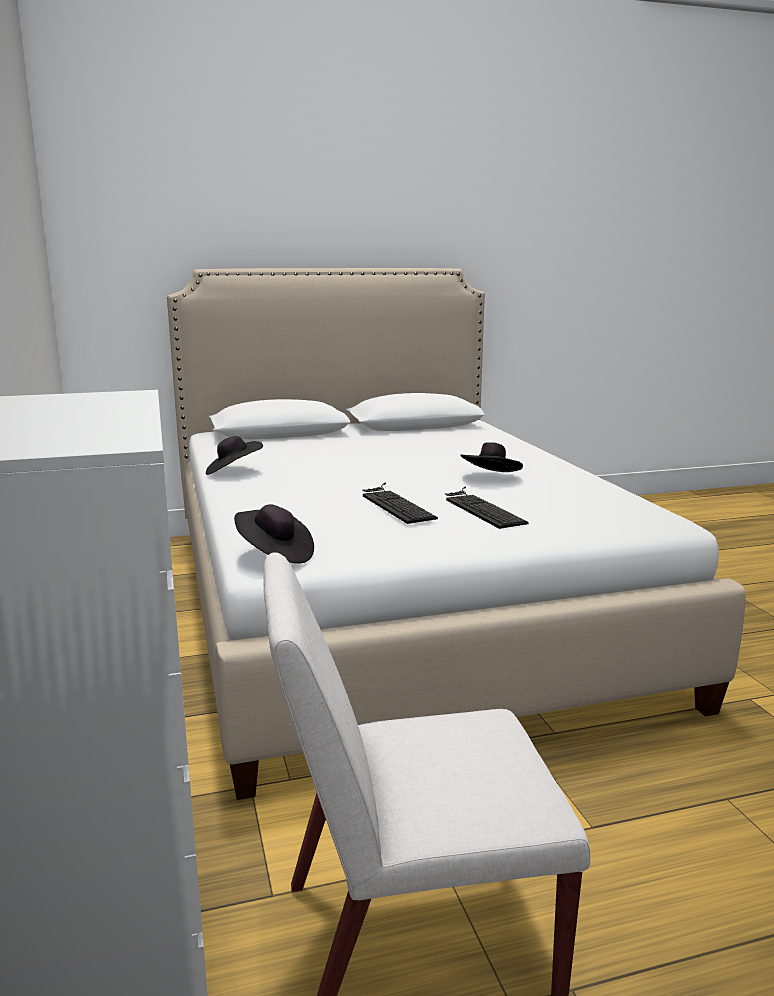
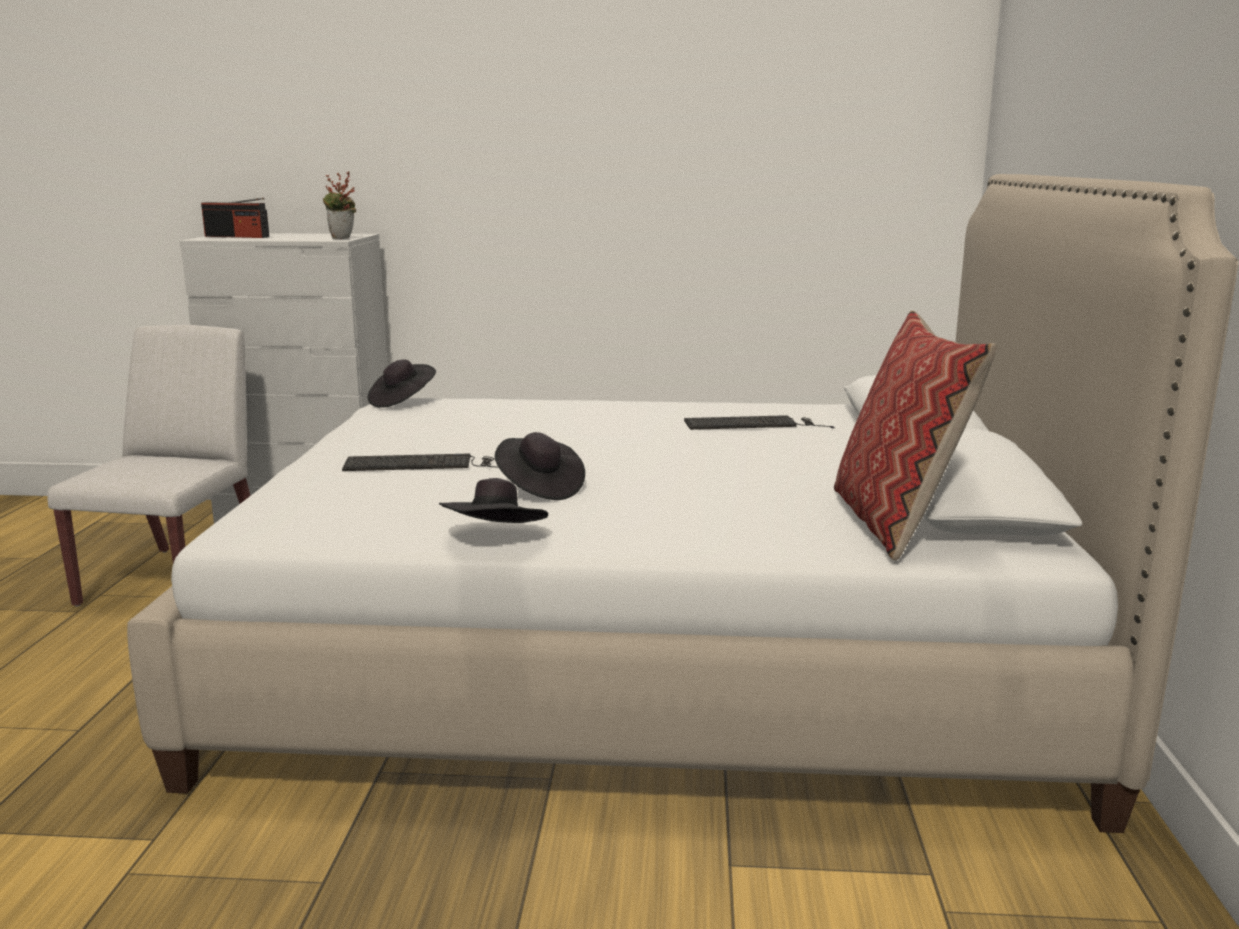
camera: 110 degrees right, 0 degrees up
black hat [206,436,263,475] -> black hat moved to [439,478,548,523]
keyboard [363,482,438,524] -> keyboard moved to [684,415,835,430]
none -> radio [201,198,269,238]
none -> potted plant [323,171,356,239]
none -> pillow [834,311,997,561]

